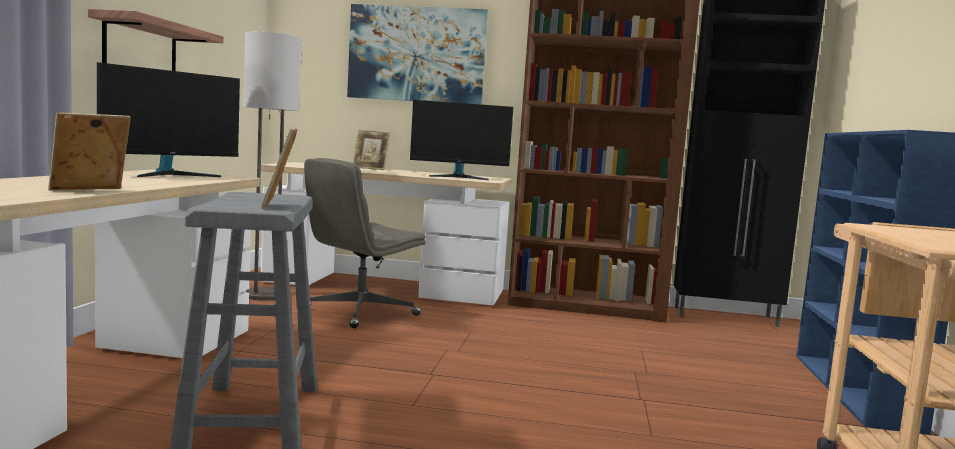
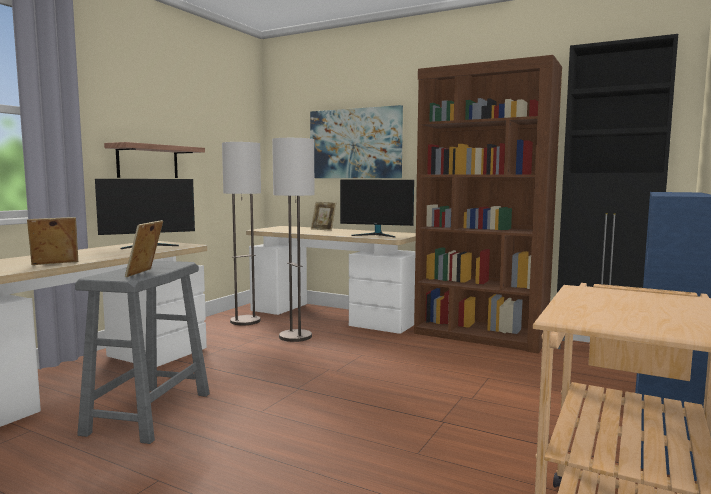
camera: 20 degrees right, 0 degrees up
grey office chair [304,158,426,328] -> floor lamp [272,138,315,342]

